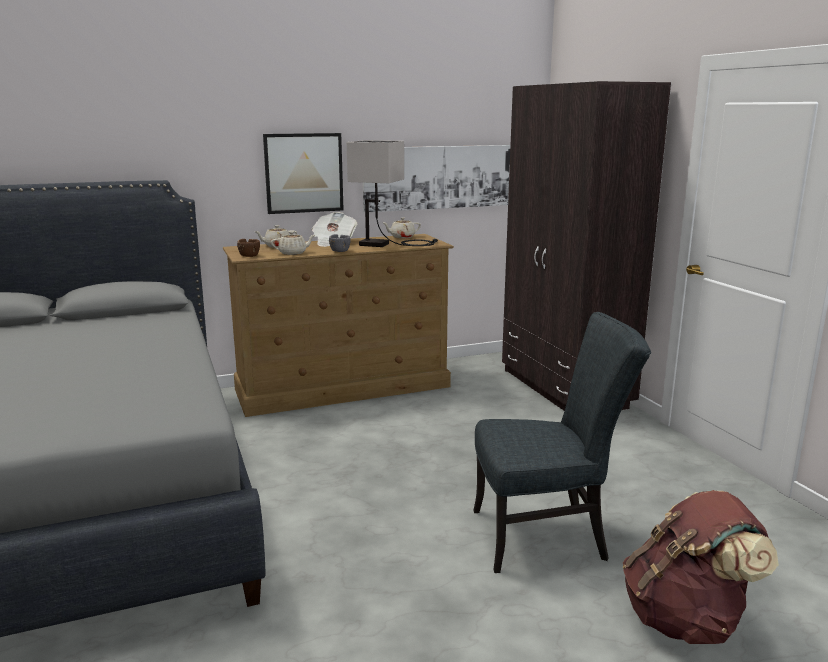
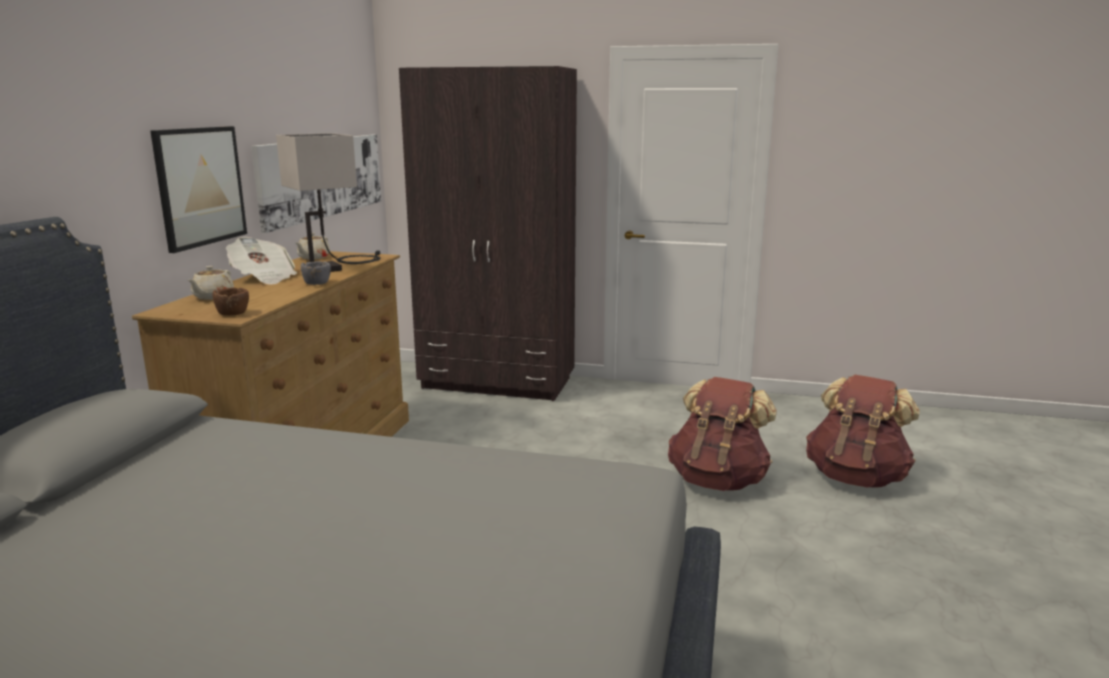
camera: 55 degrees left, 0 degrees up
beige teapot [271,231,315,255] -> none
grey chair [473,312,651,573] -> brown backpack [668,377,777,491]

